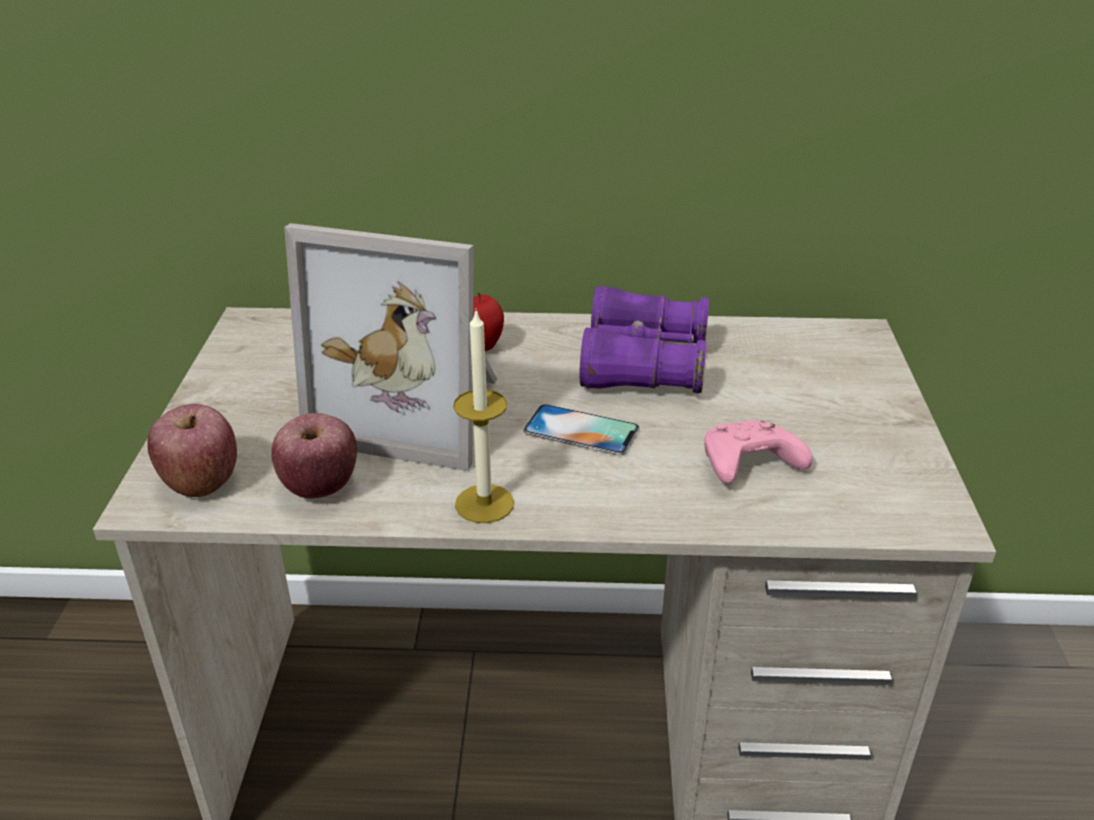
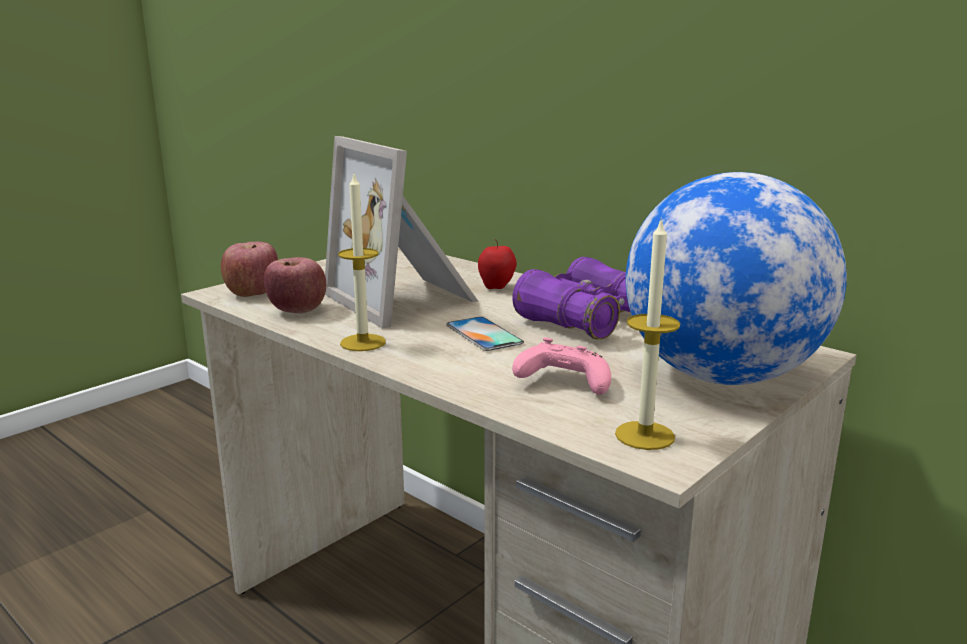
camera: 40 degrees right, 15 degrees down
none -> candle [615,218,680,450]
none -> globe [626,172,847,385]

